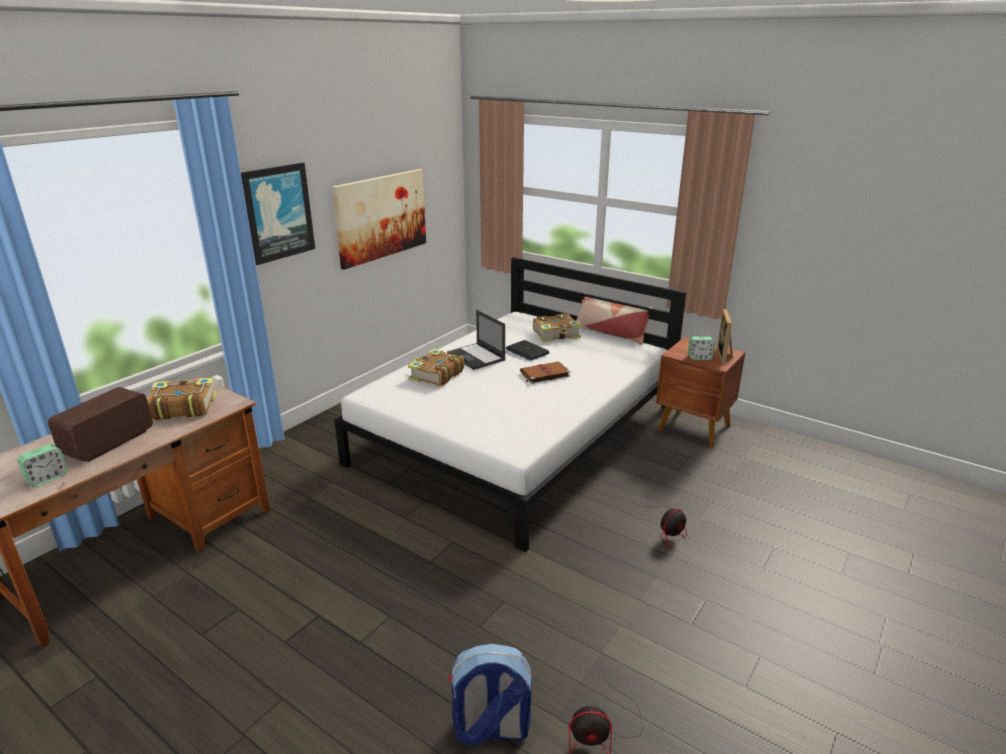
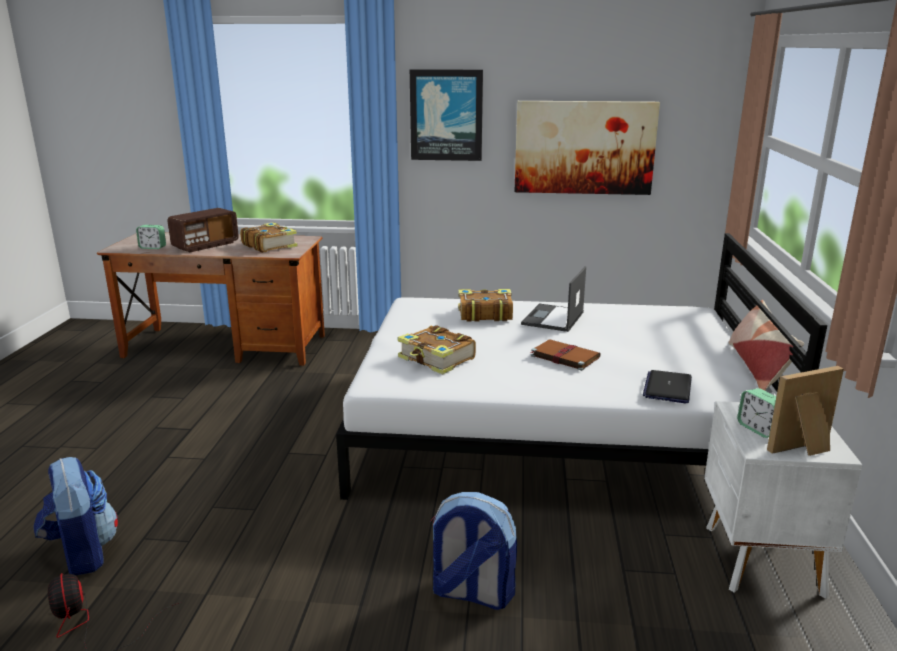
camera: 60 degrees right, 5 degrees down
radio [48,387,153,462] -> radio turned 135 degrees clockwise [167,208,239,252]
laptop [505,340,549,361] -> laptop moved to [643,370,692,403]
book [533,314,582,342] -> book moved to [398,325,476,374]
fan [631,501,687,547] -> backpack [430,492,517,610]
brown nightstand [656,337,746,448] -> white nightstand [704,401,863,599]

